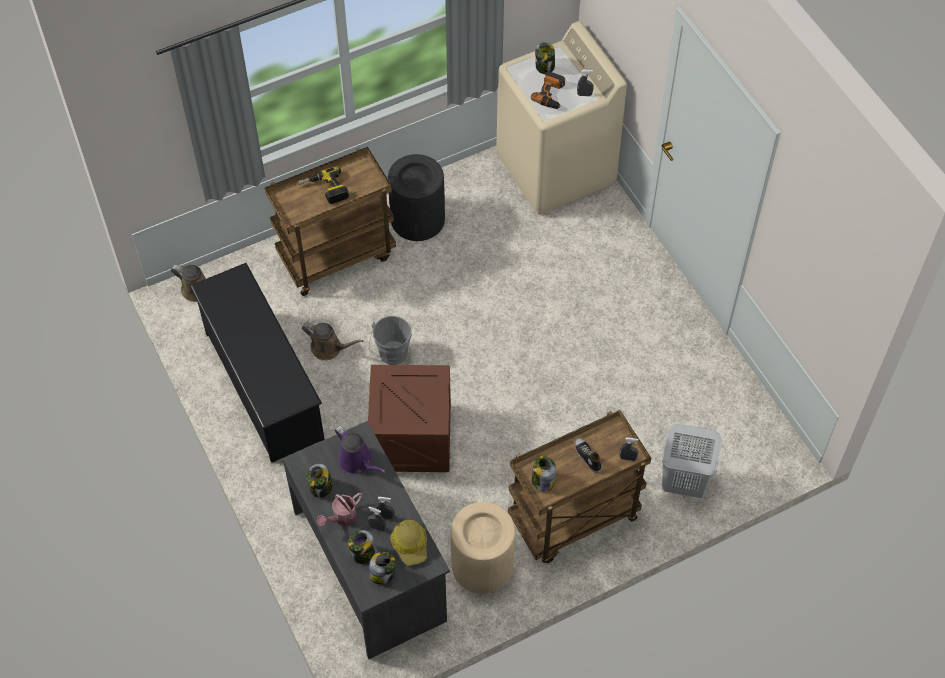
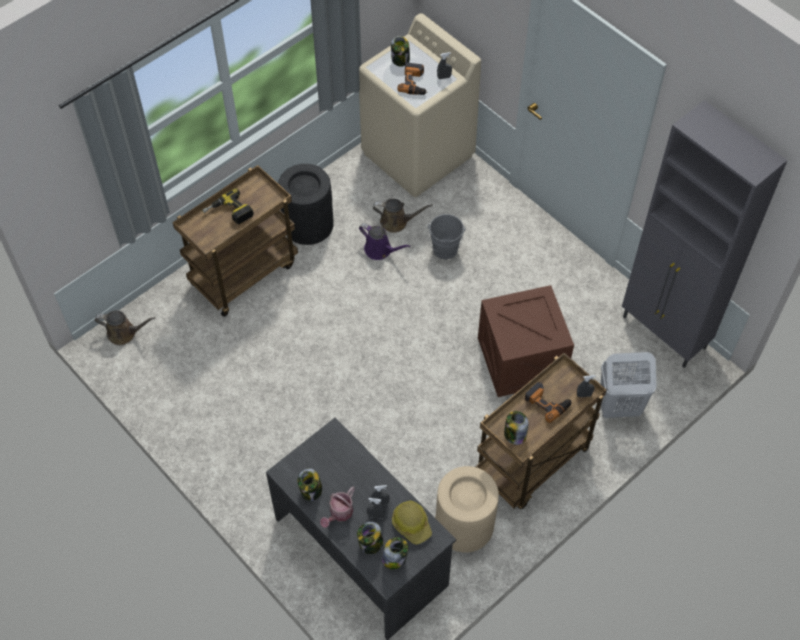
camera: 15 degrees left, 0 degrees up
black shoe rack [190,263,325,463] -> none
brown watering can [302,323,363,360] -> brown watering can moved to [373,199,433,233]
purple watering can [335,426,385,475] -> purple watering can moved to [359,223,411,260]
crate [368,365,451,472] -> crate moved to [478,285,574,397]
grey bucket [369,316,412,365] -> grey bucket moved to [428,214,465,260]
shoe [575,438,601,473] -> power drill [525,382,572,423]
none -> grey cabinet [622,100,788,368]

